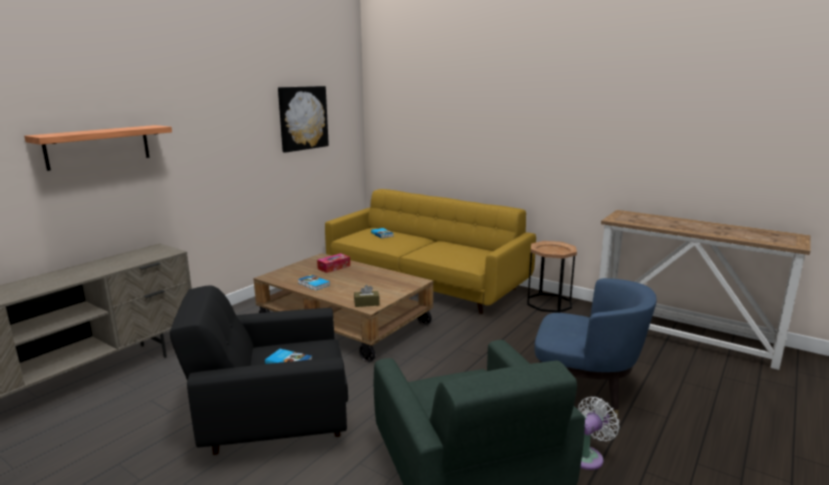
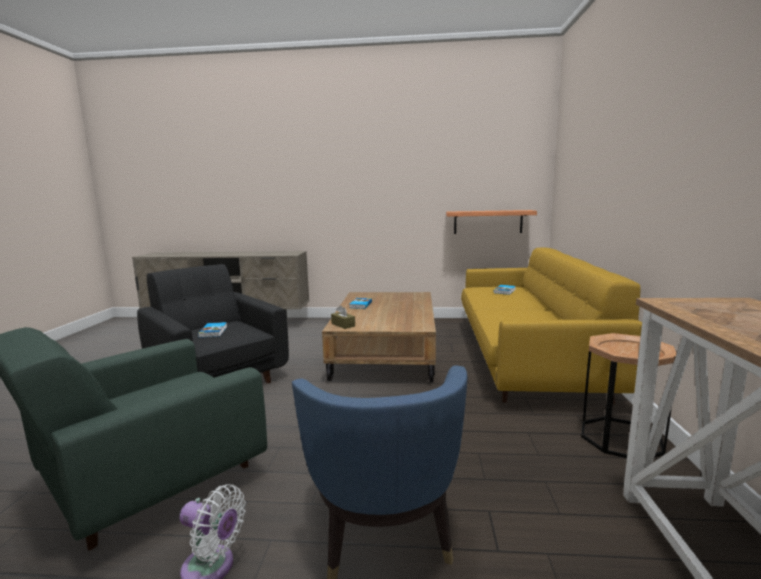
camera: 60 degrees right, 5 degrees down
shelf [24,125,172,171] -> shelf moved to [446,210,537,234]
picture [278,86,329,153] -> none
tissue box [317,253,350,273] -> none

